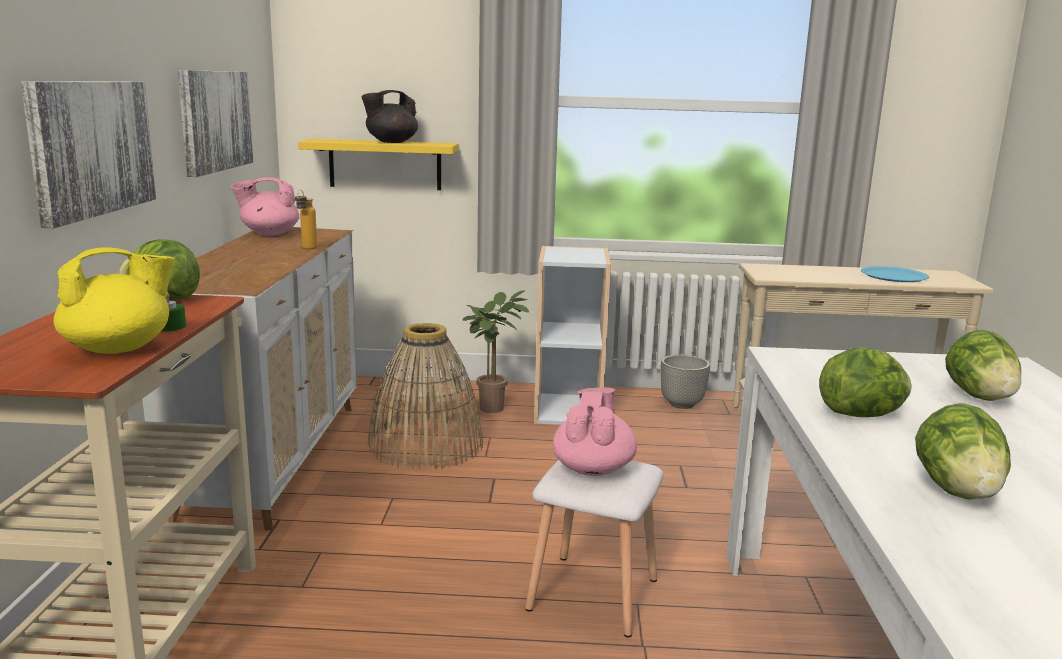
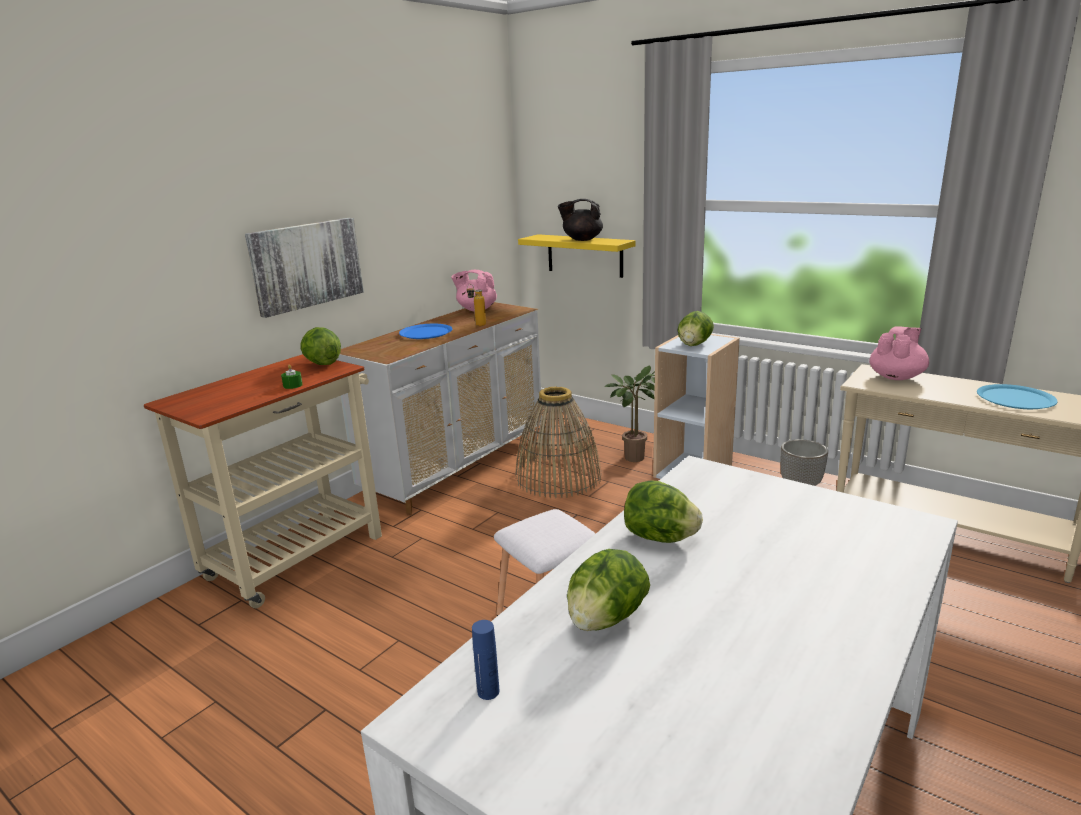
camera: 35 degrees right, 5 degrees up
yellow teapot [53,247,175,354] -> none
picture [178,70,253,177] -> none
pink teapot [553,388,637,476] -> pink teapot moved to [869,326,929,380]
lettuce [945,330,1021,401] -> lettuce moved to [677,311,714,346]
none -> blue plate [399,324,452,339]
none -> blue bottle [472,620,499,700]

